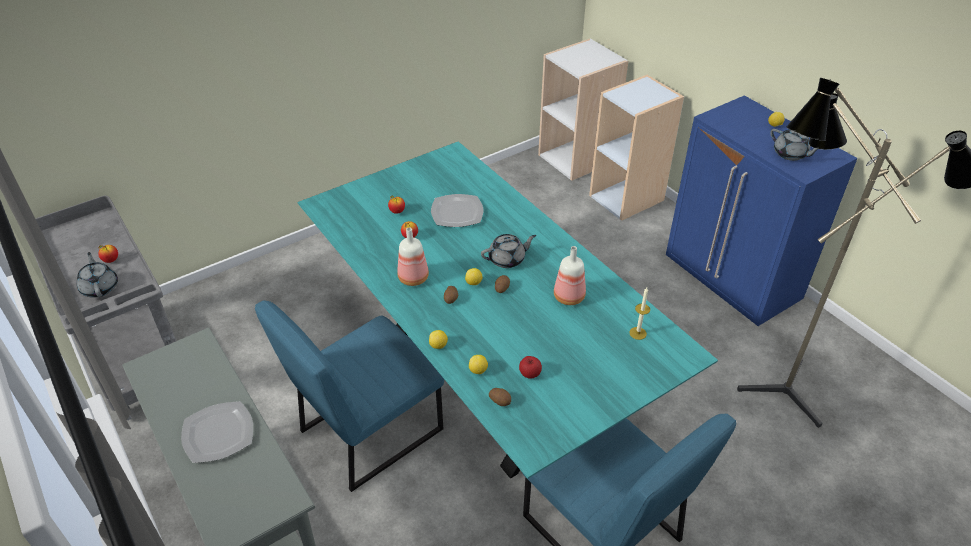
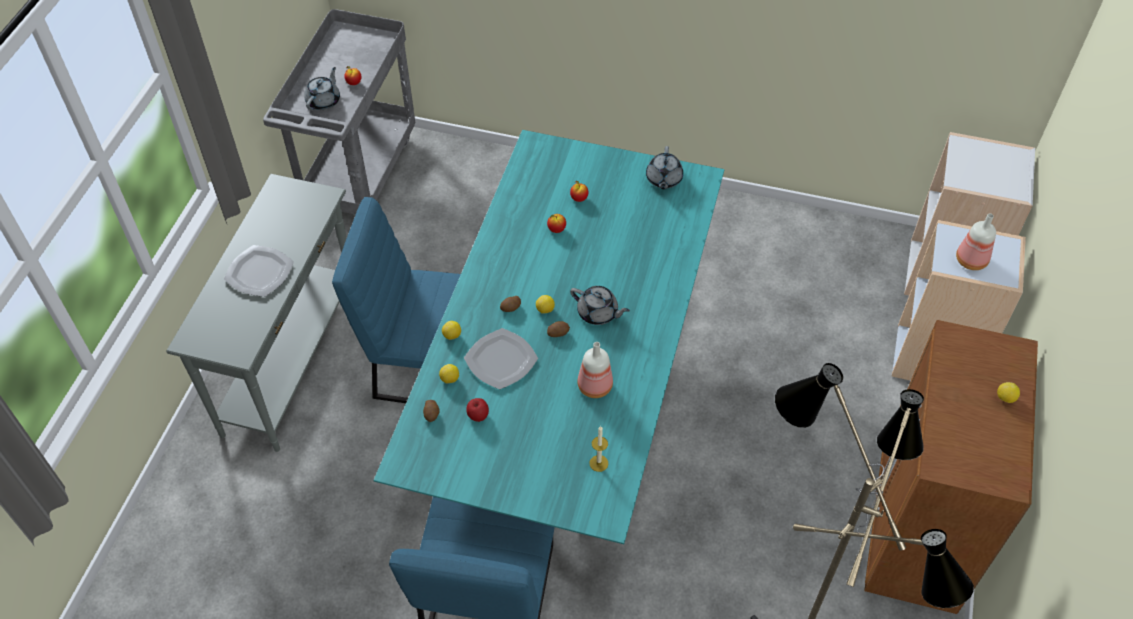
camera: 50 degrees right, 10 degrees up
bottle [397,228,429,286] -> bottle moved to [956,213,996,270]
plate [431,194,483,227] -> plate moved to [464,328,538,390]
blue cabinet [666,95,857,326] -> brown cabinet [864,320,1038,614]
grey teapot [770,129,818,161] -> grey teapot moved to [646,146,683,189]

